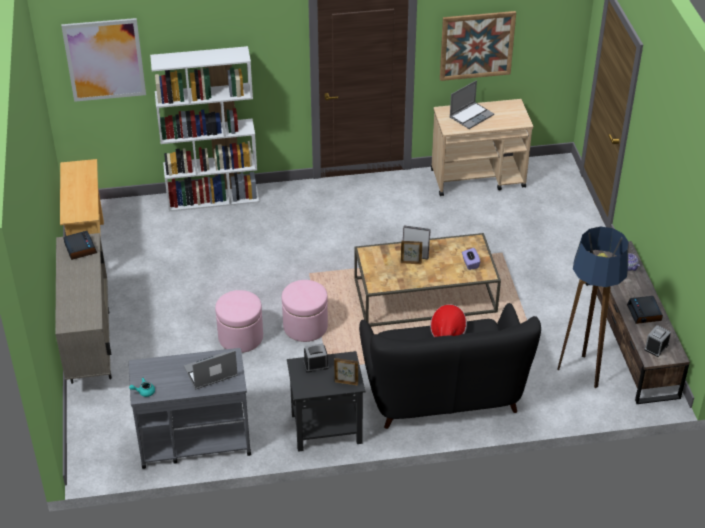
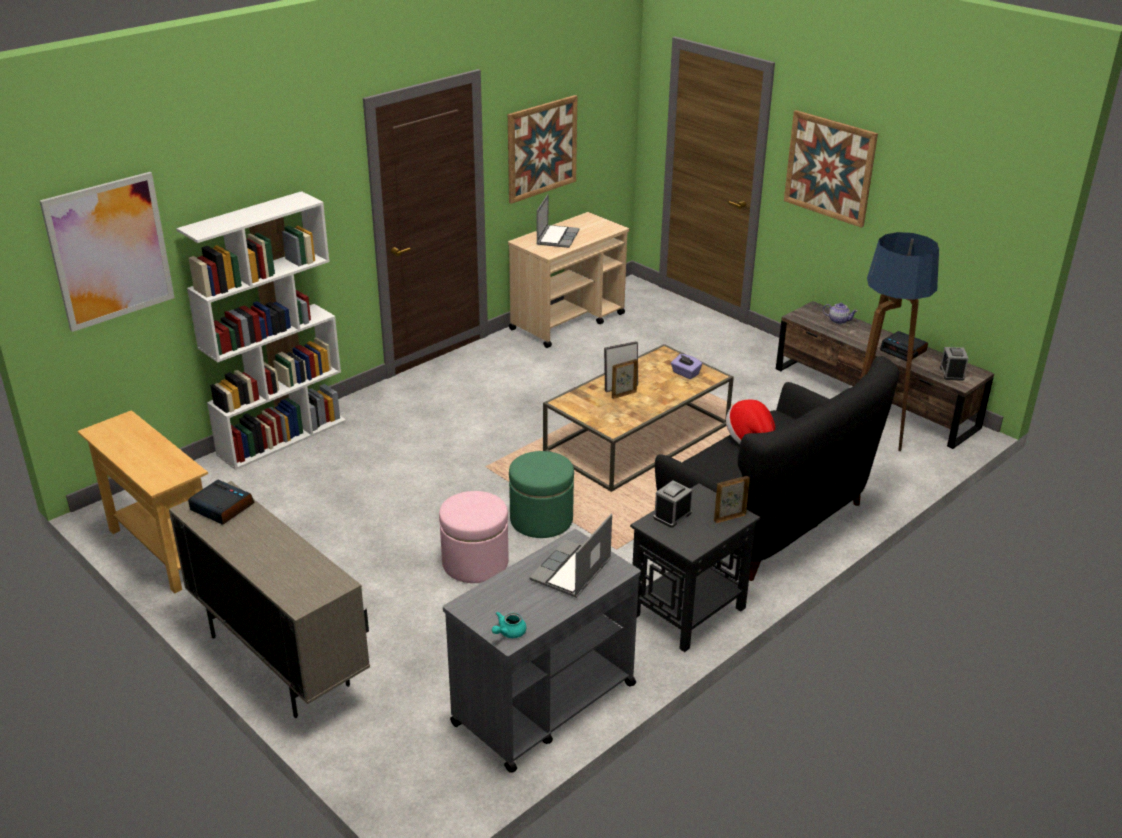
camera: 35 degrees left, 10 degrees down
pink ottoman [282,280,328,342] -> green ottoman [509,451,574,538]
none -> picture [784,110,878,228]

